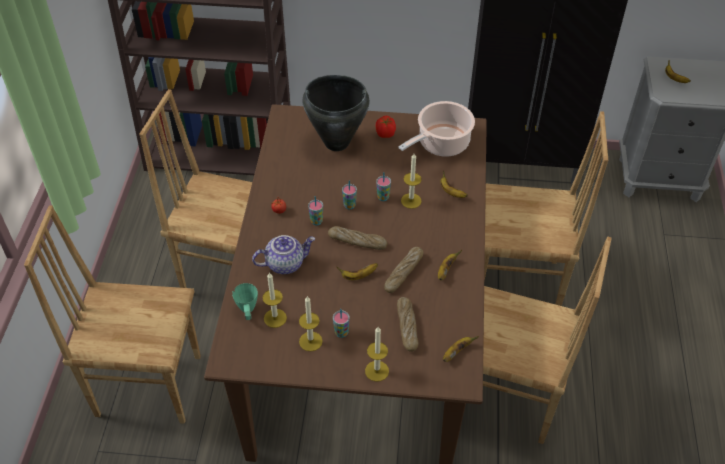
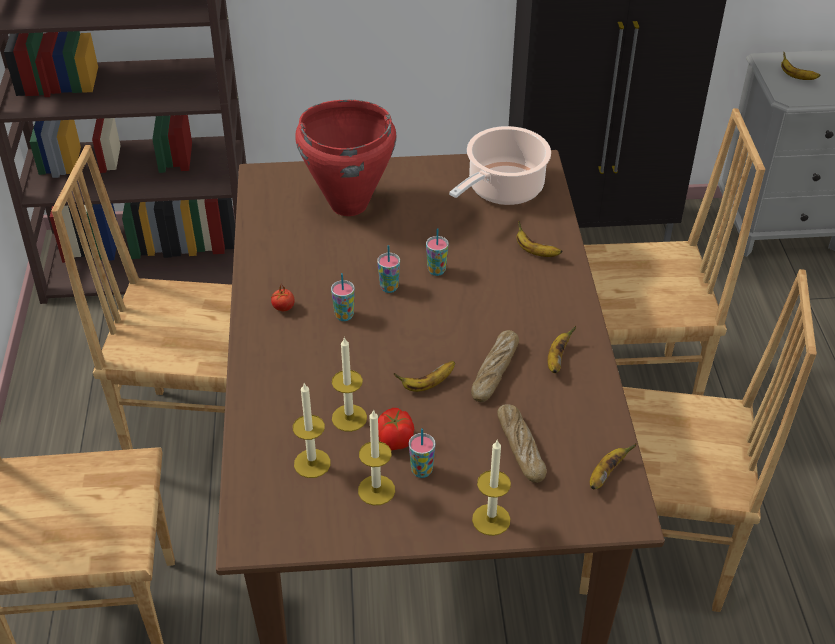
camera: 10 degrees left, 5 degrees down
green mug [232,283,258,320] -> none
teapot [252,235,315,274] -> none
black cooking pot [302,75,370,151] -> red cooking pot [295,100,397,216]
bread [328,226,387,250] -> none
tomato [376,116,396,138] -> tomato moved to [378,408,414,450]
candle [401,154,422,209] -> candle moved to [332,337,367,432]

